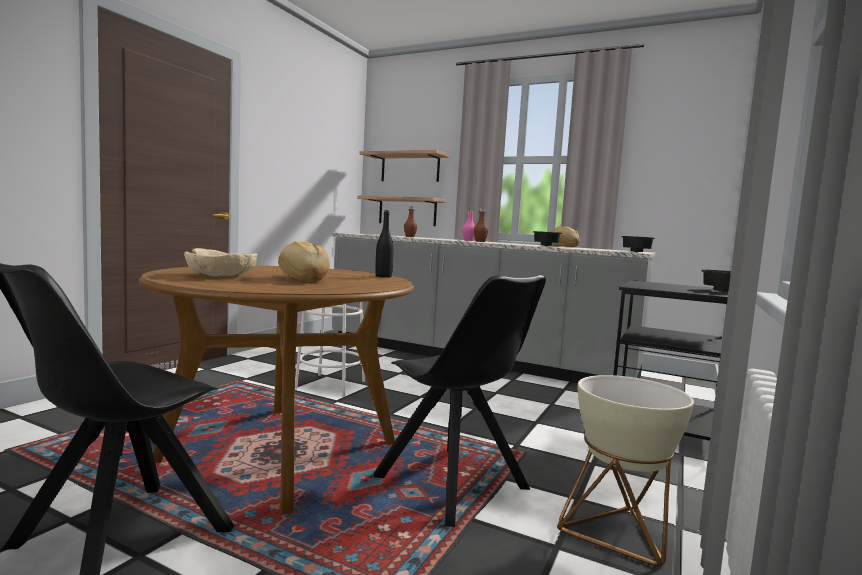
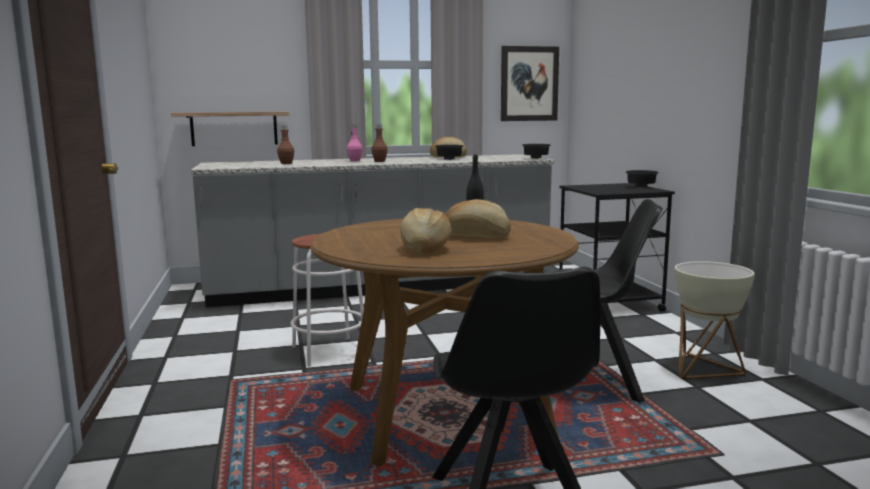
camera: 40 degrees left, 5 degrees up
beige bowl [184,248,257,277] -> bread [401,208,451,255]
shelf [359,150,449,182] -> none
none -> picture [501,46,559,121]

